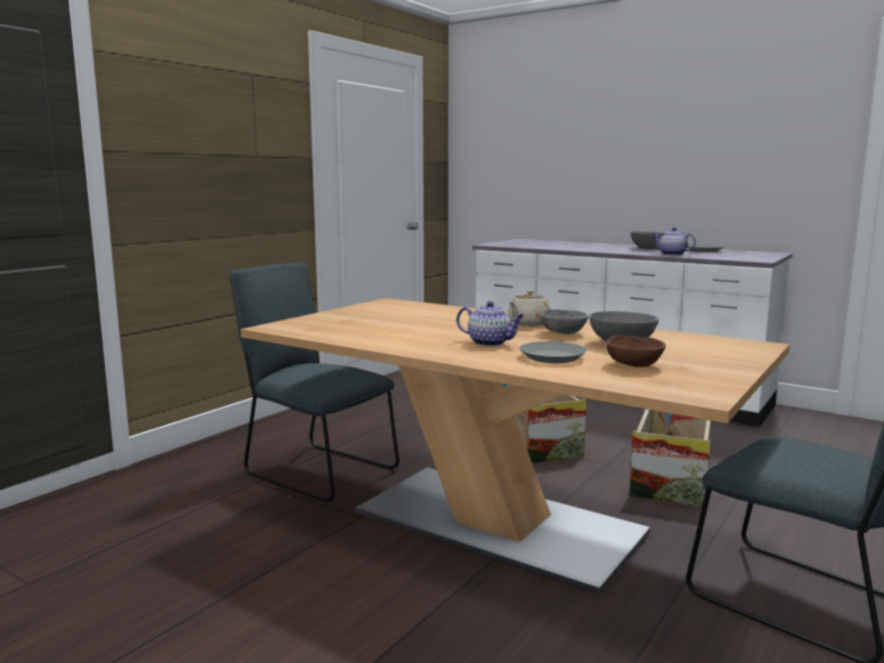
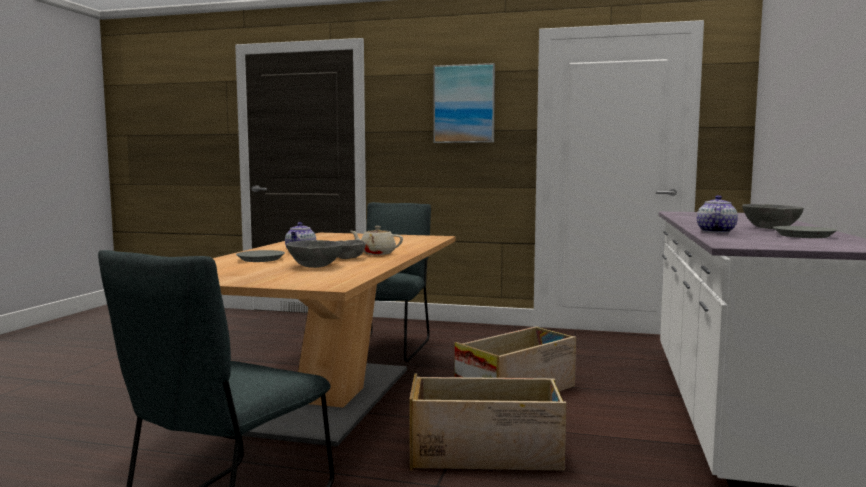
camera: 70 degrees right, 5 degrees down
brown bowl [606,335,666,367] -> none
none -> picture [433,63,495,143]

